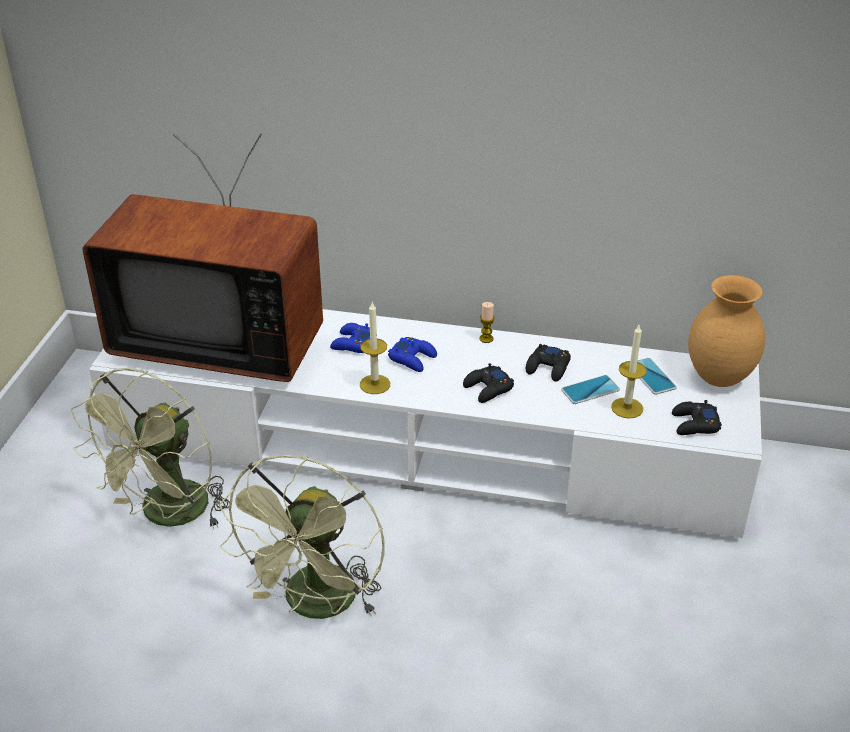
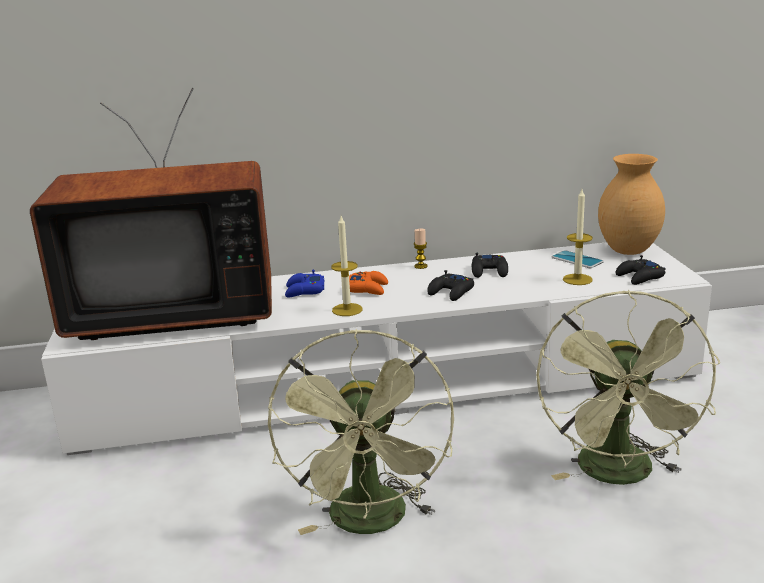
camera: 20 degrees left, 15 degrees down
green fan [71,368,230,529] -> green fan moved to [536,290,720,485]
blue game controller [388,337,437,372] -> orange game controller [349,271,388,295]
phone [561,375,620,404] -> none

